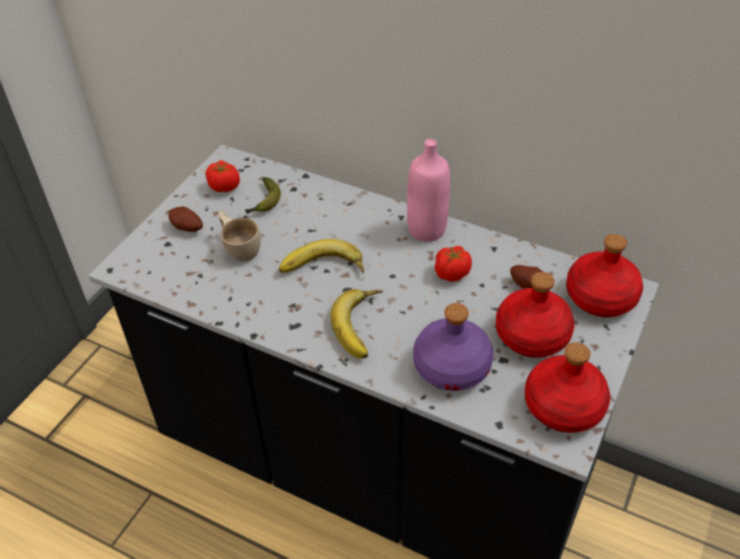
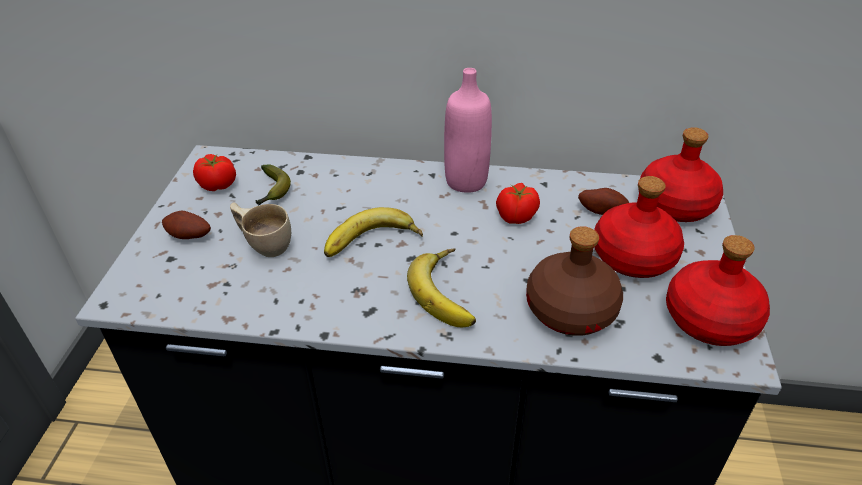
camera: 20 degrees left, 5 degrees down
purple bottle [413,303,493,391] -> brown bottle [526,226,623,336]

